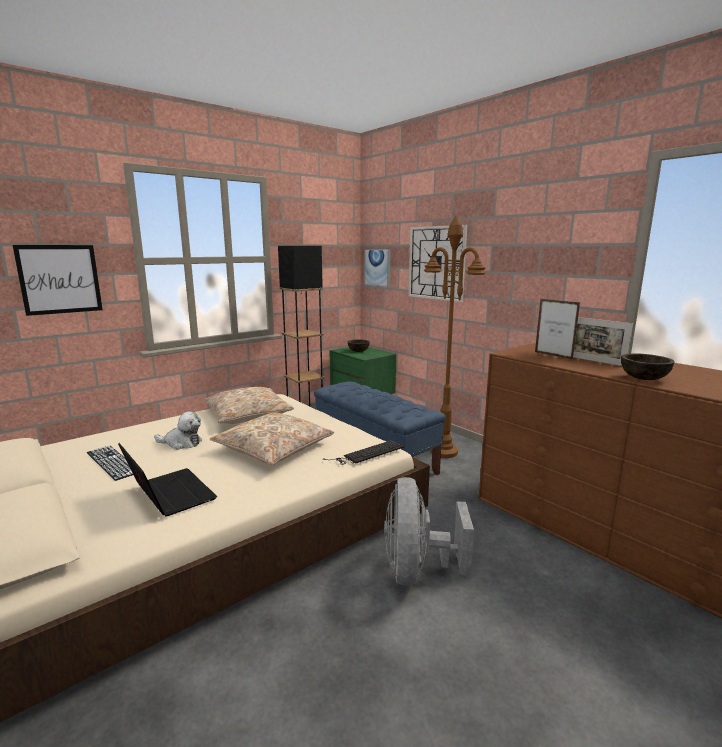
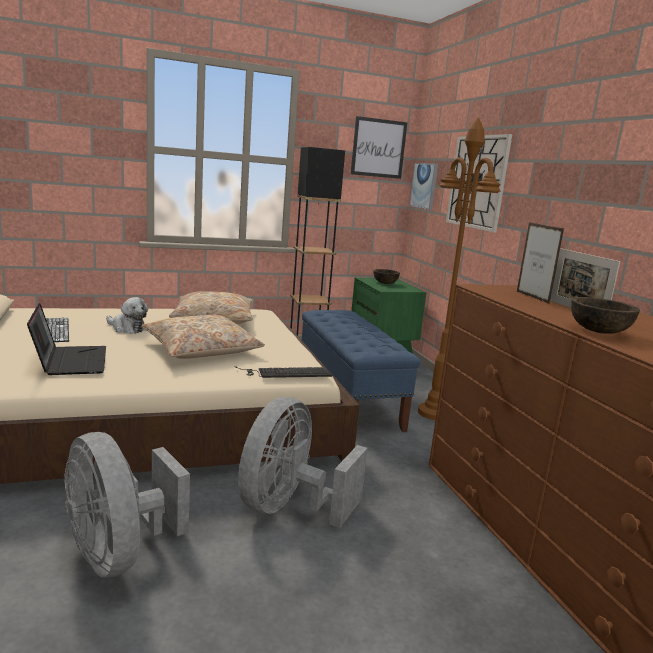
camera: 20 degrees right, 0 degrees up
picture [13,245,103,316] -> picture moved to [351,116,407,179]
none -> grey fan [64,432,190,578]

